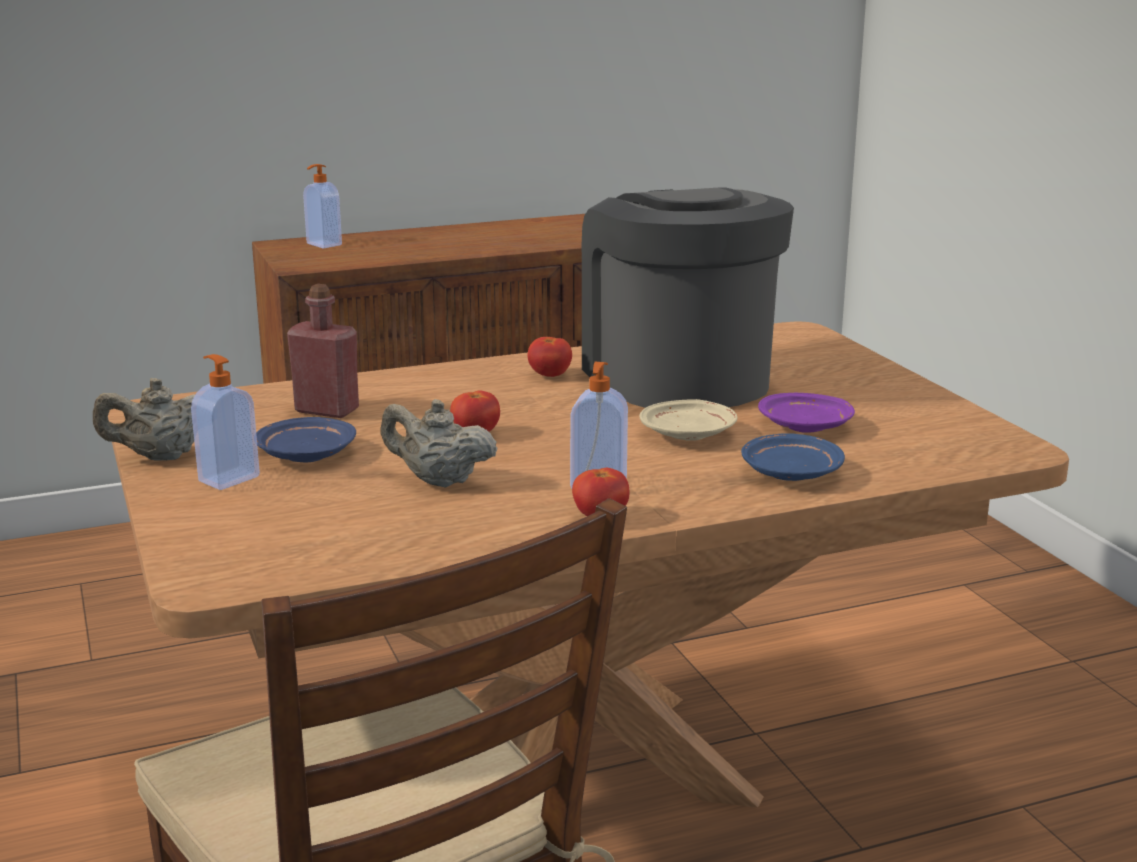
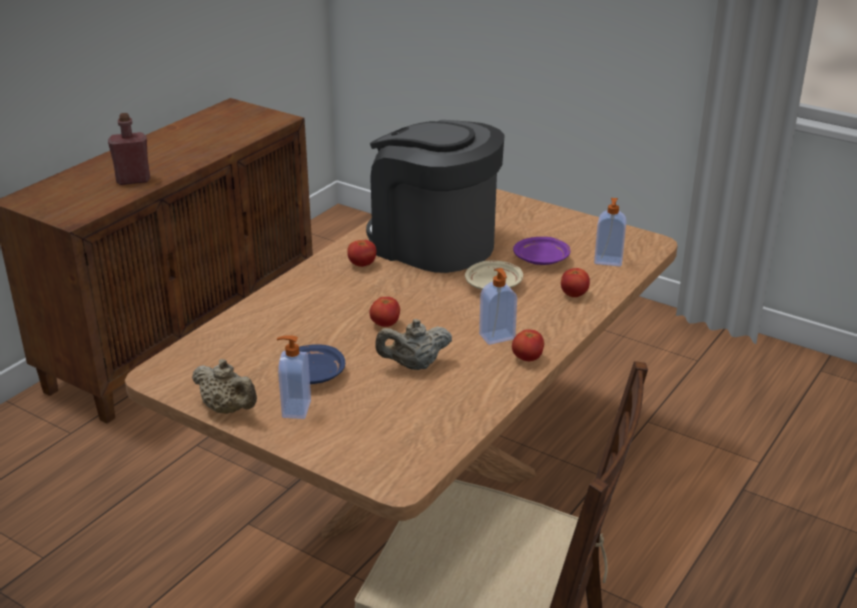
camera: 35 degrees left, 10 degrees up
beige teapot [93,378,195,461] -> beige teapot turned 90 degrees counterclockwise [192,359,257,414]
red bottle [287,284,359,418] -> red bottle moved to [108,113,150,185]
soap dispenser [303,164,342,249] -> soap dispenser moved to [594,198,627,266]
blue plate [741,433,845,481] -> tomato [561,268,590,297]

